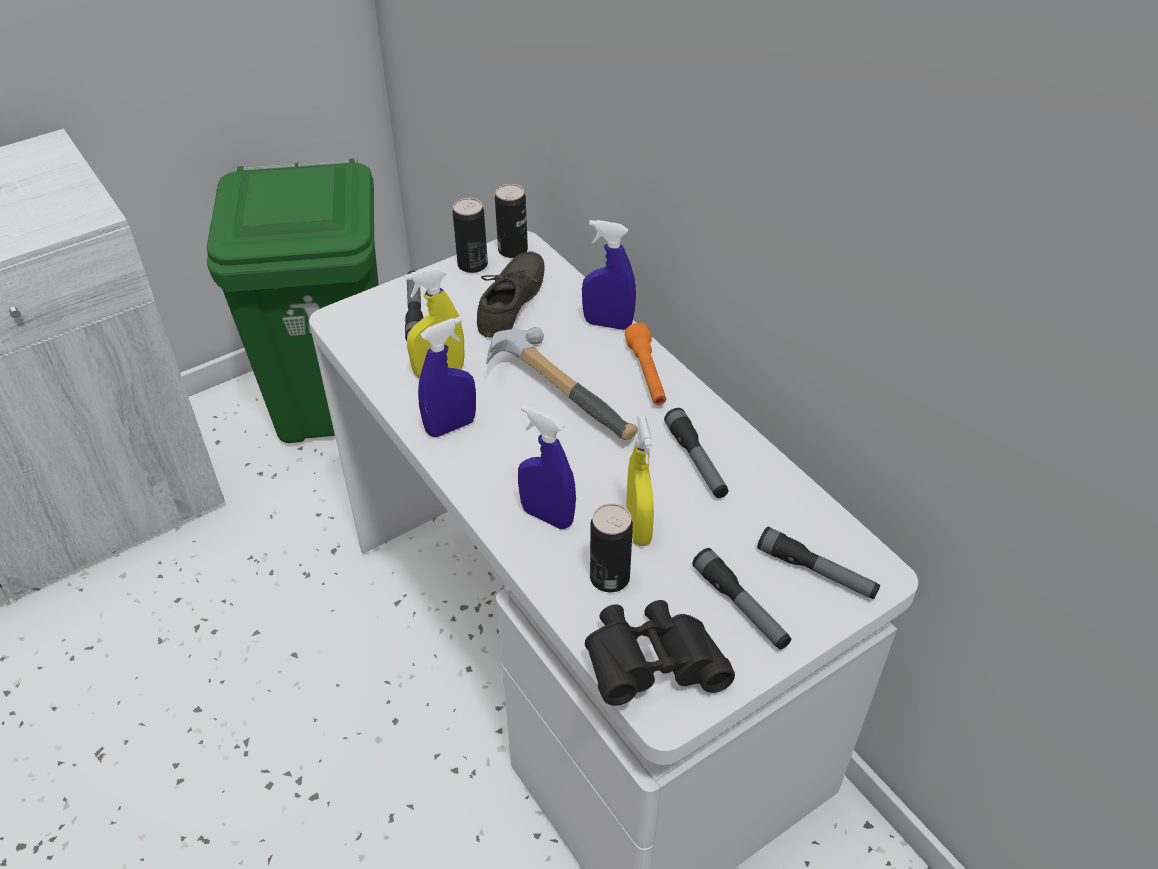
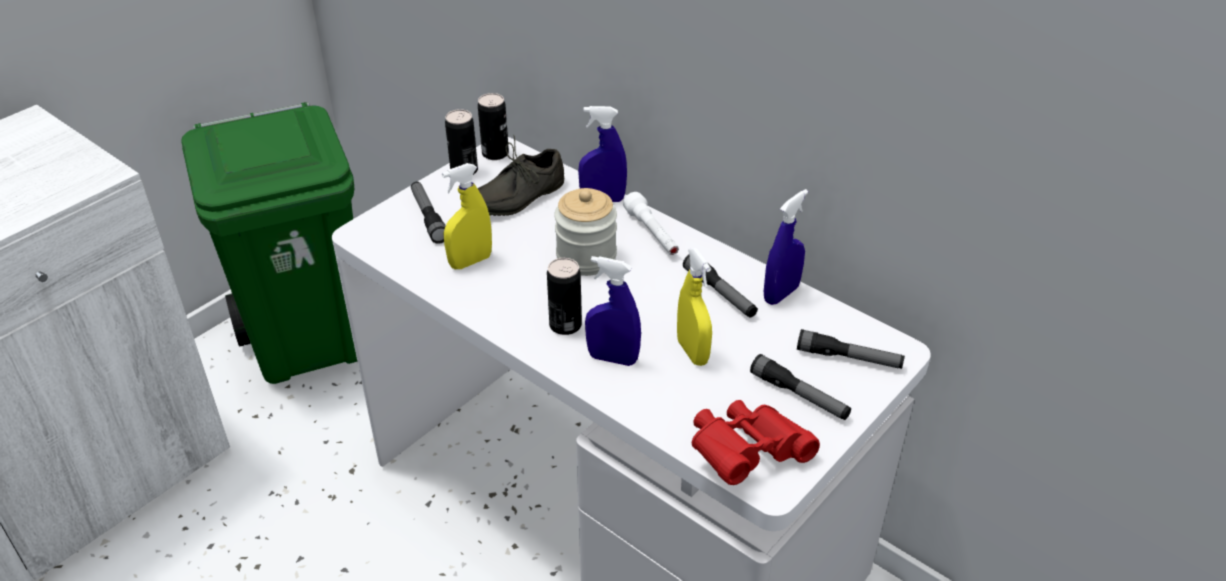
camera: 15 degrees left, 5 degrees down
blue spray bottle [418,317,476,437] -> blue spray bottle moved to [764,189,808,305]
grey shoe [477,252,545,338] -> grey shoe turned 135 degrees counterclockwise [478,136,564,216]
hammer [486,327,638,440] -> jar [554,188,617,276]
black binoculars [585,600,735,706] -> red binoculars [692,400,820,485]
can [590,503,633,592] -> can moved to [547,258,582,335]
orange flashlight [625,323,666,405] -> white flashlight [623,192,679,255]

